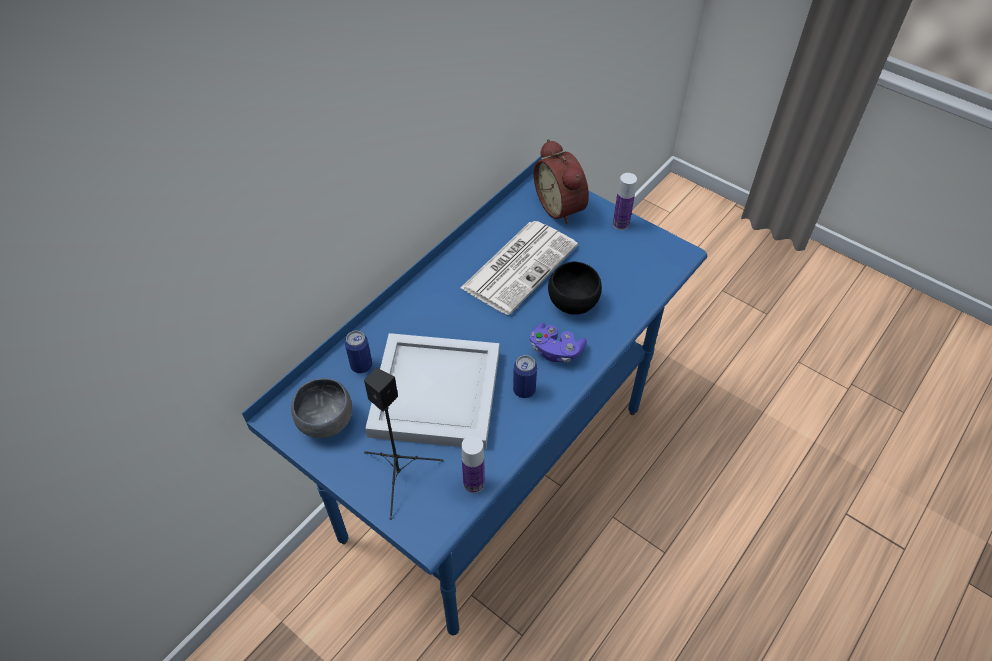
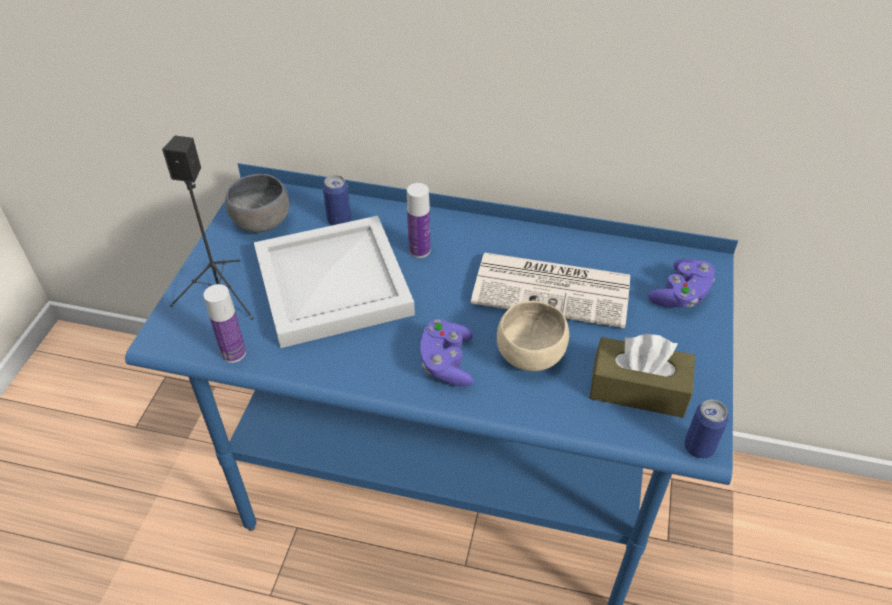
camera: 65 degrees right, 5 degrees down
can [513,355,537,398] -> can moved to [684,400,729,458]
alarm clock [534,139,589,225] -> purple game controller [648,259,715,307]
black bowl [548,262,602,315] -> beige bowl [497,301,569,371]
bottle [613,173,637,230] -> bottle moved to [407,183,430,258]
none -> brown tissue box [589,334,695,418]

